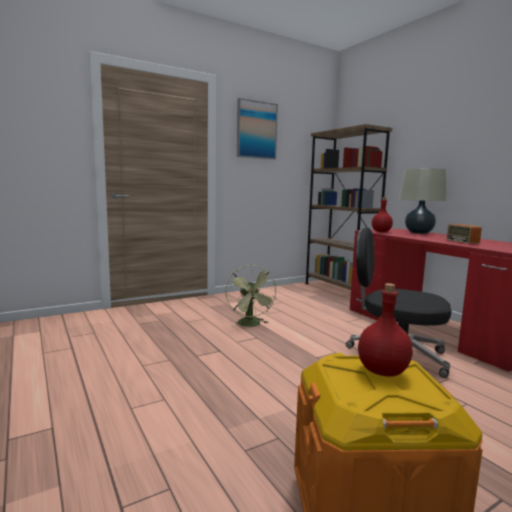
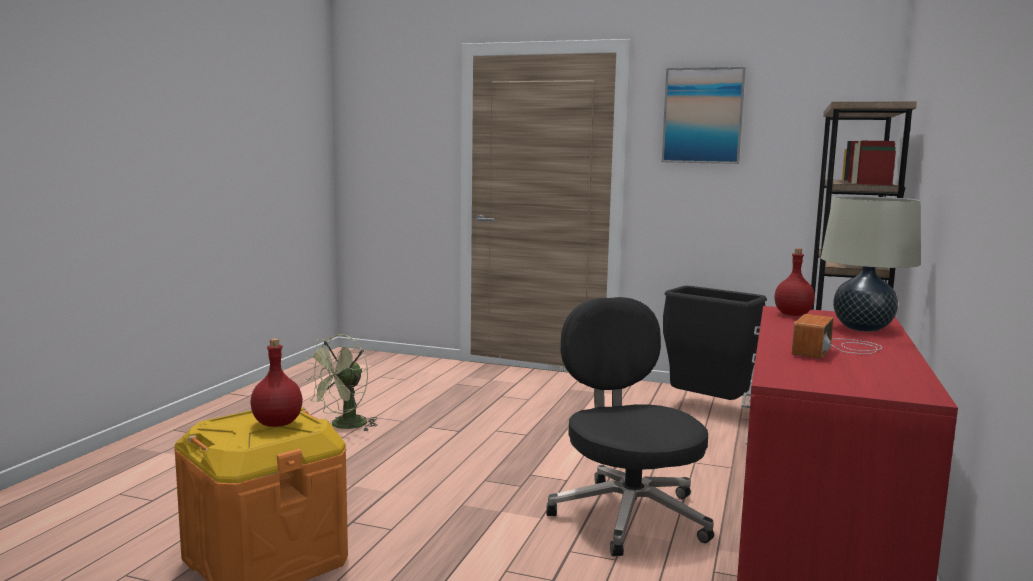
camera: 50 degrees right, 0 degrees up
green fan [225,265,277,327] -> green fan moved to [303,334,378,431]
none -> black trash can [663,286,767,400]

